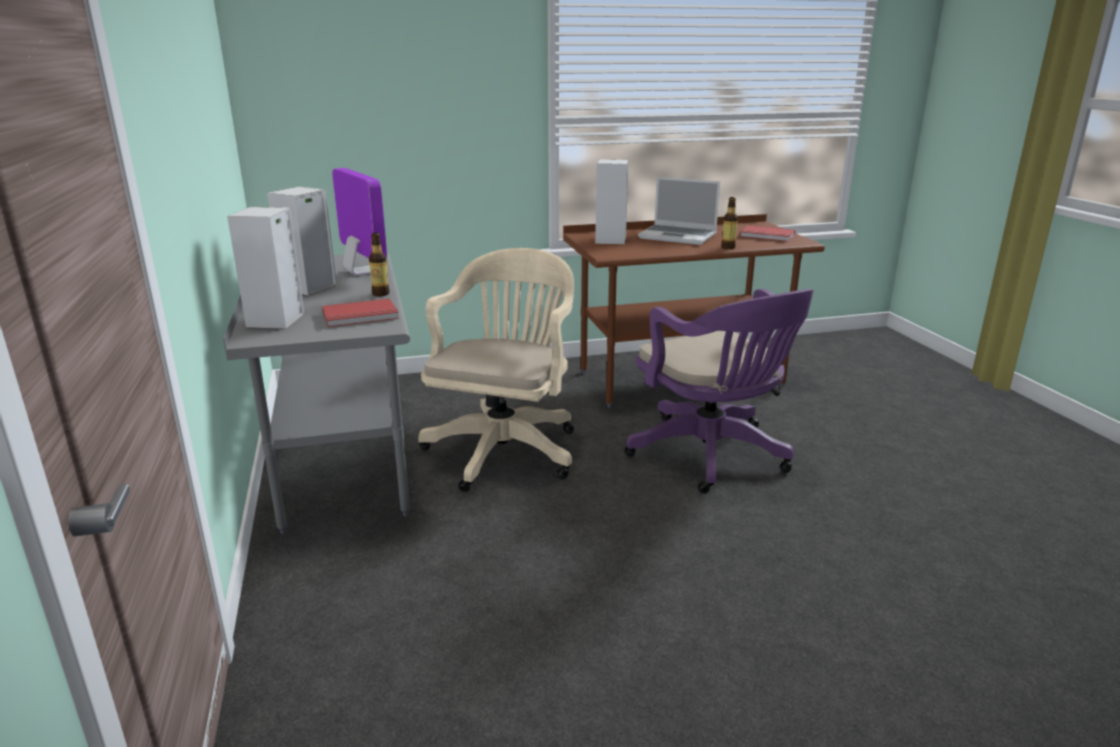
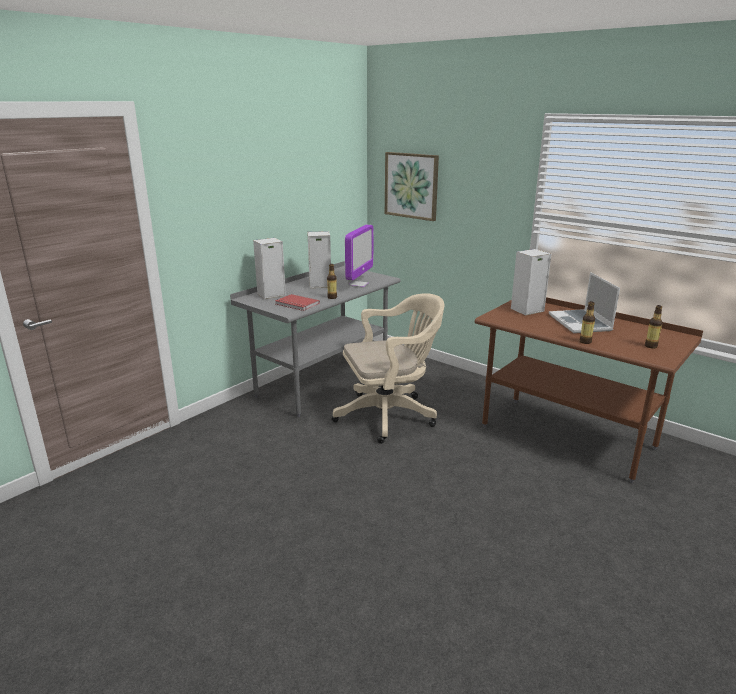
camera: 55 degrees right, 0 degrees up
purple office chair [624,289,814,494] -> none
red book [740,225,795,242] -> bottle [645,305,663,349]
none -> picture [385,152,439,221]

